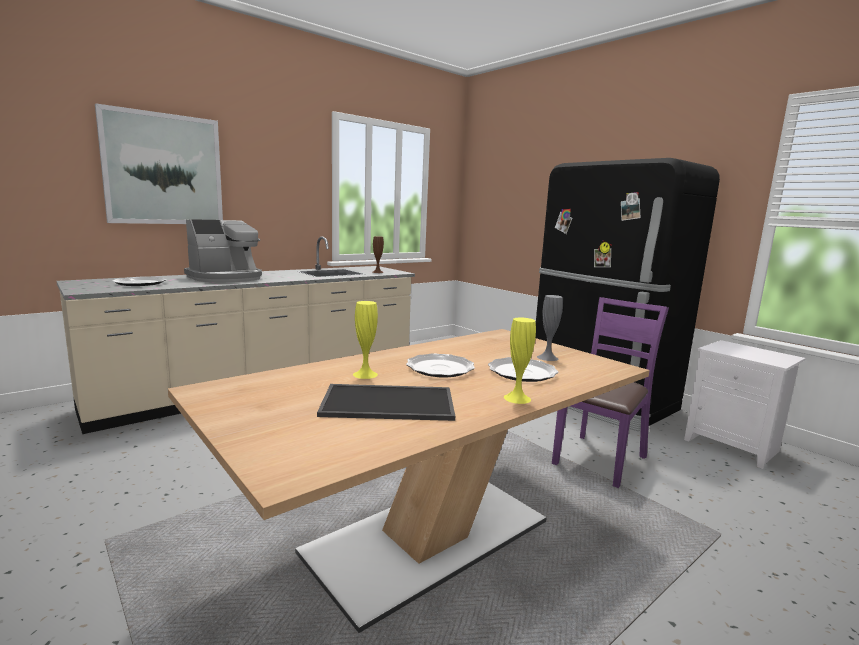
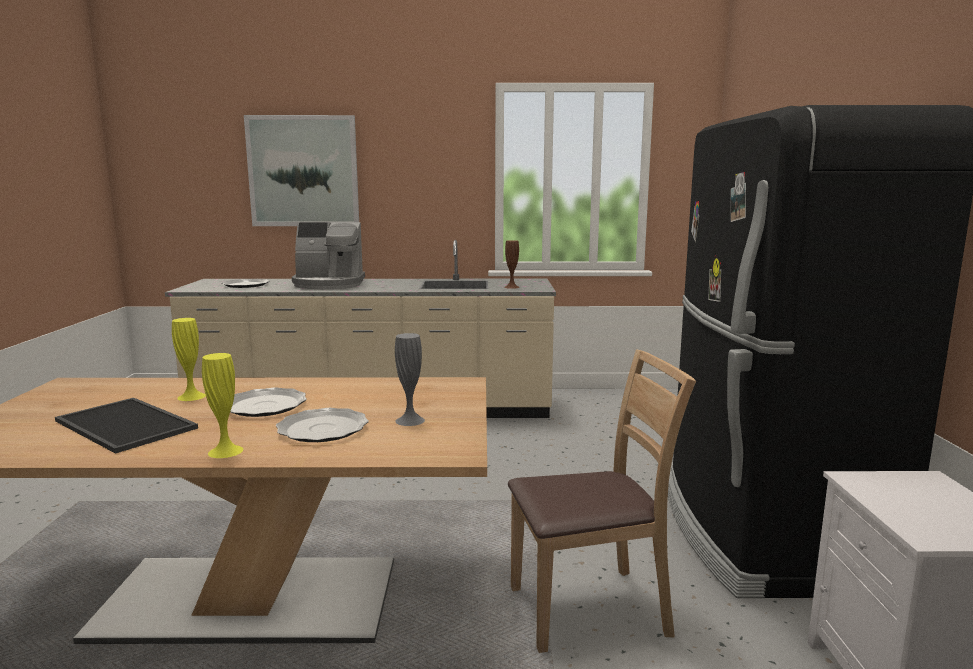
camera: 40 degrees right, 0 degrees up
purple chair [552,297,669,488] -> brown chair [508,349,696,653]

